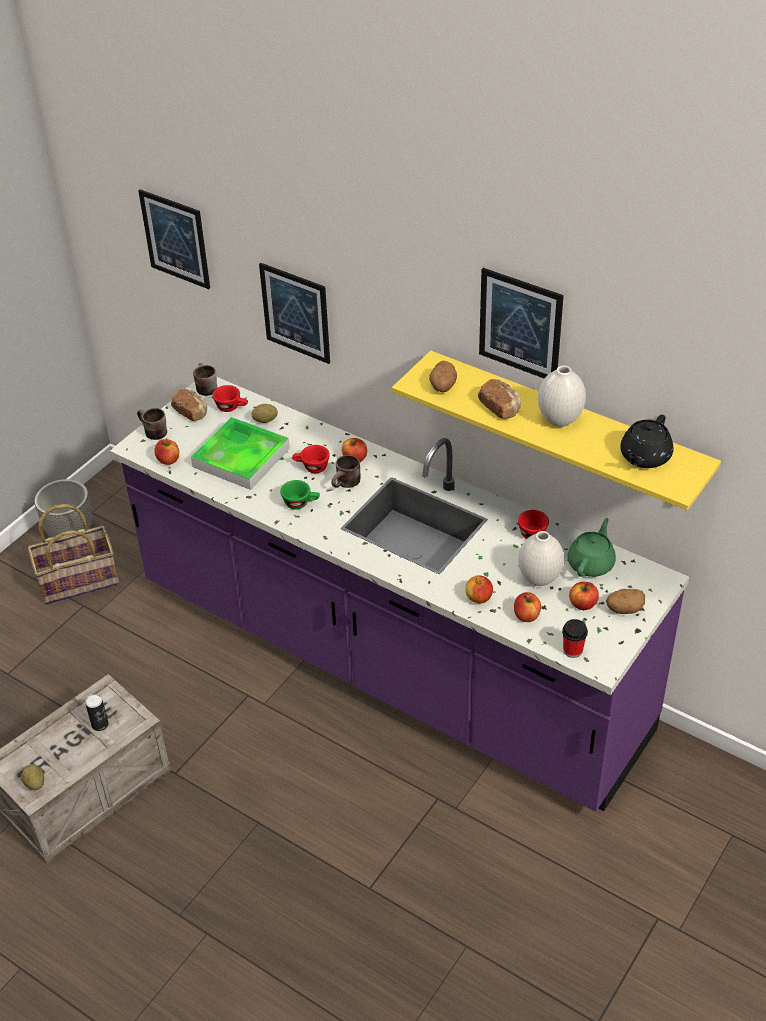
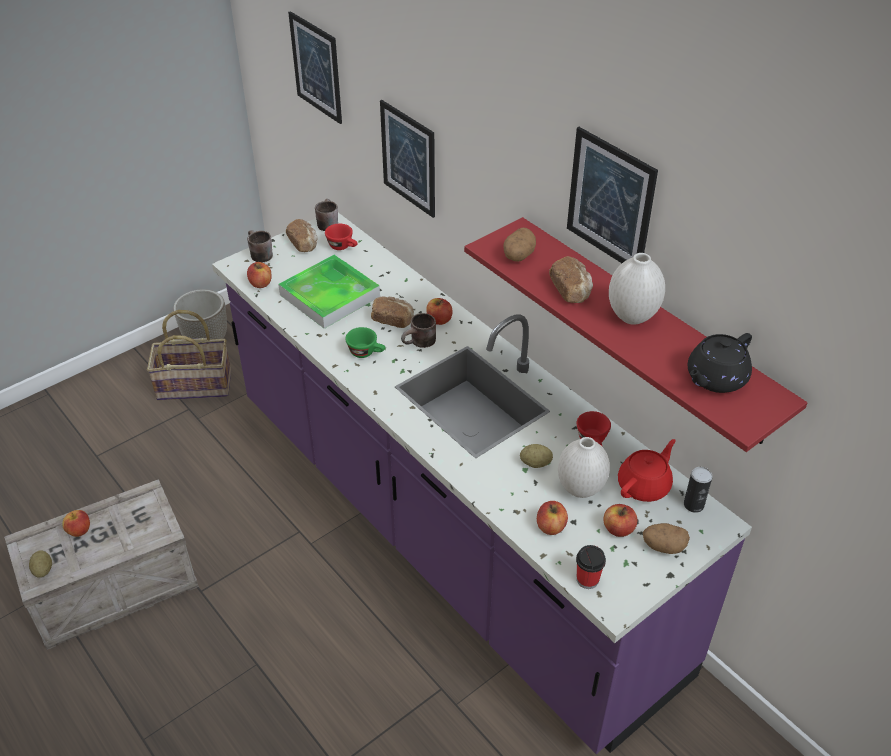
camera: 15 degrees right, 0 degrees up
can [85,694,109,731] -> can moved to [684,467,712,513]
potato [251,404,278,423] -> potato moved to [520,444,553,468]
red cup [292,445,330,473] -> bread [371,296,414,328]
yellow shelf [392,351,721,510] -> red shelf [464,217,807,452]
apple [466,575,493,604] -> apple moved to [62,510,90,537]
green teapot [568,518,616,577] -> red teapot [618,439,676,502]

